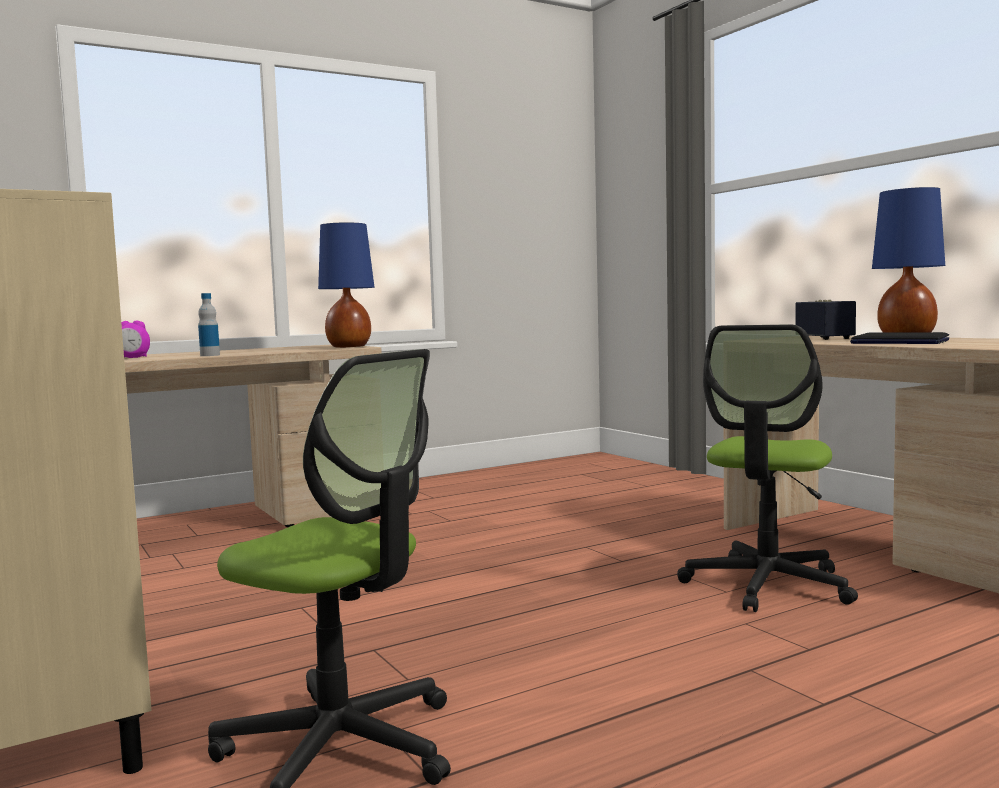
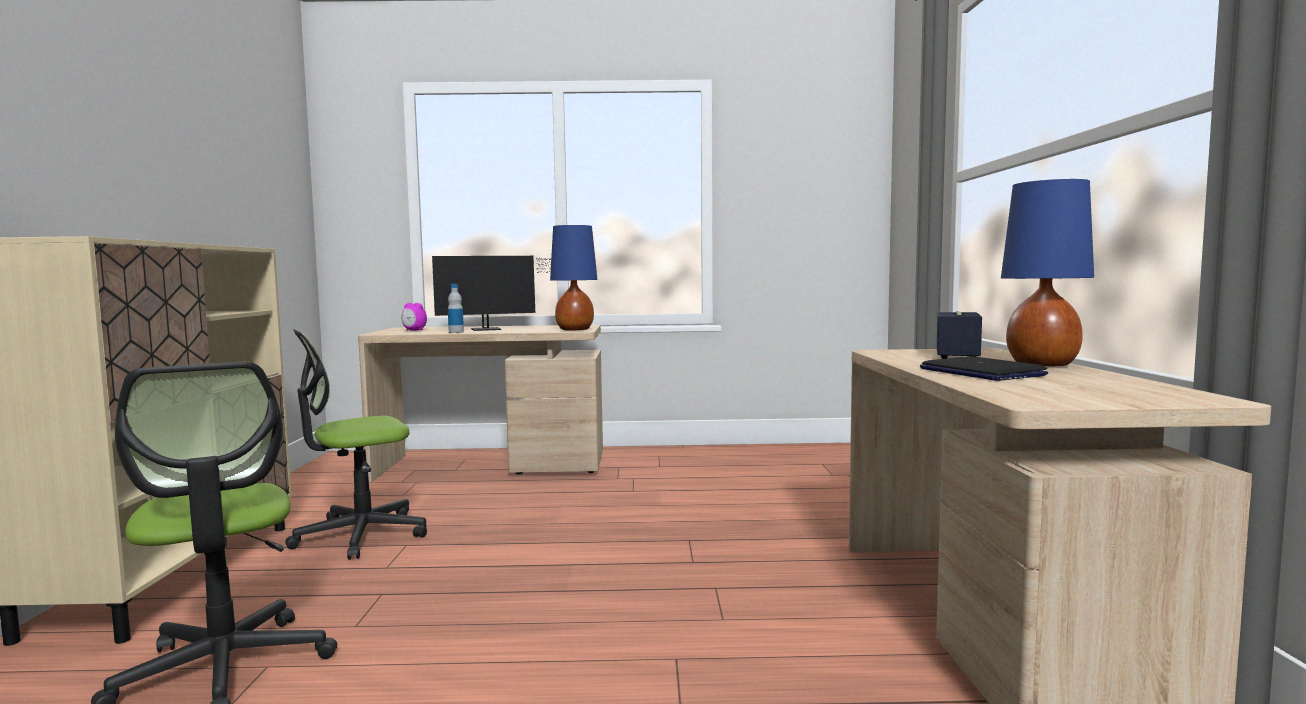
camera: 30 degrees right, 0 degrees up
office chair [677,325,858,612] -> office chair moved to [285,329,427,560]
none -> monitor [432,256,550,331]

